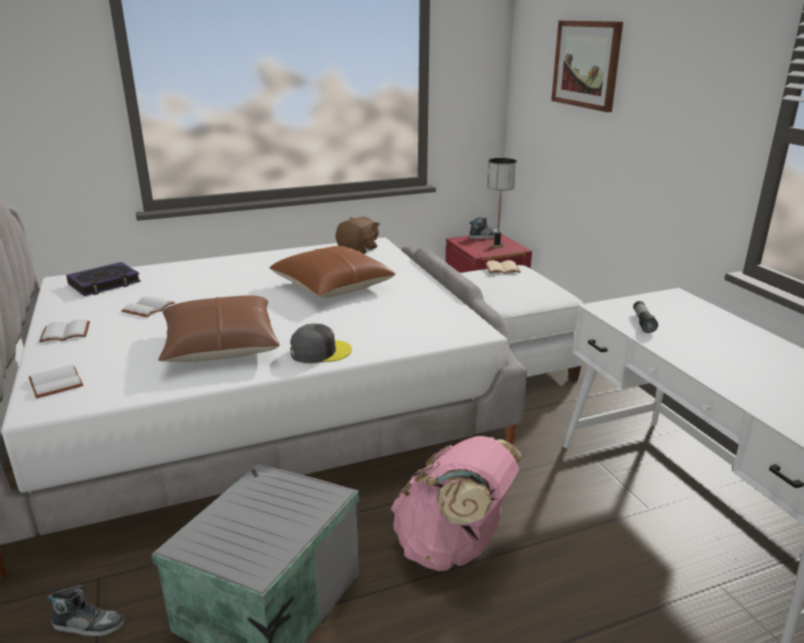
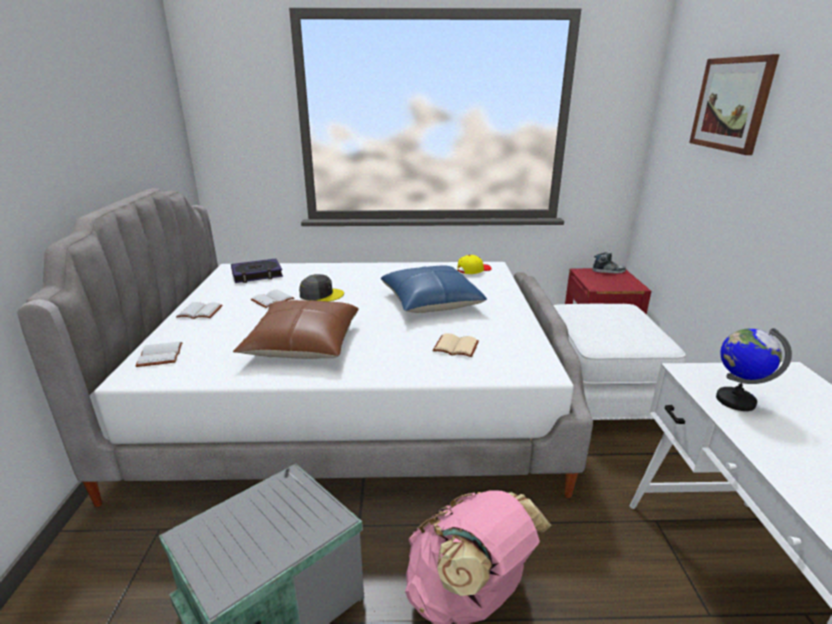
camera: 20 degrees right, 0 degrees up
shoe [47,585,124,636] -> none
brown pillow [270,246,396,298] -> blue pillow [380,265,487,313]
grey cap [290,324,352,363] -> grey cap moved to [299,274,344,301]
brown plush toy [335,217,380,254] -> yellow cap [457,255,492,274]
beige book [485,260,521,274] -> beige book moved to [433,333,479,357]
table lamp [487,158,517,248] -> none
flashlight [633,301,658,333] -> globe [716,328,792,411]

